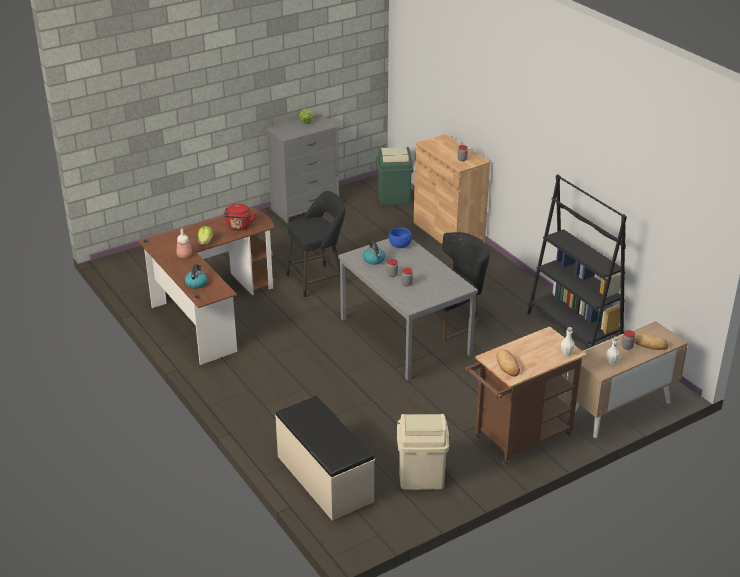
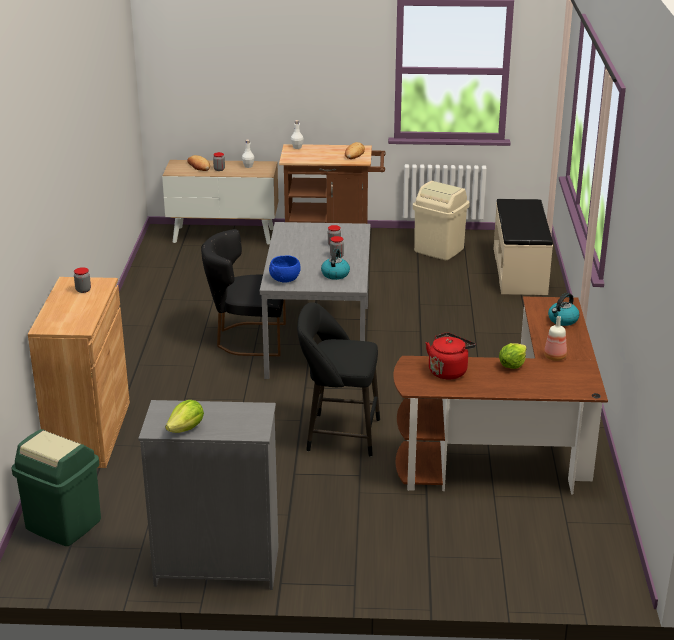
camera: 145 degrees left, 5 degrees down
black bookcase [527,175,627,349] -> none

